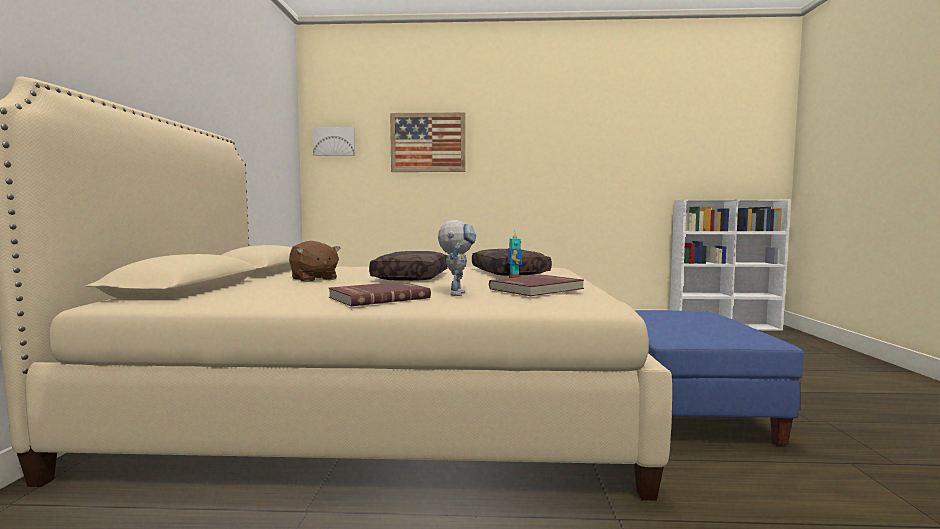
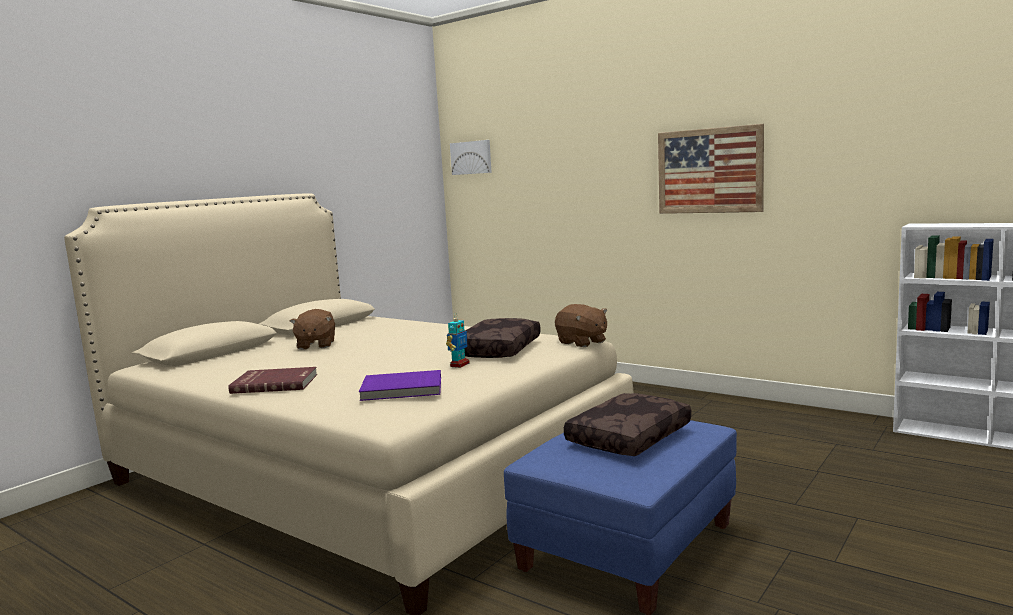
camera: 35 degrees right, 5 degrees up
brown pillow [369,251,448,281] -> brown pillow moved to [564,393,691,456]
picture [390,112,465,172] -> picture moved to [658,124,764,214]
toy robot [438,220,476,296] -> none
red book [489,275,584,296] -> purple book [359,370,441,401]
none -> brown plush toy [555,304,607,347]

